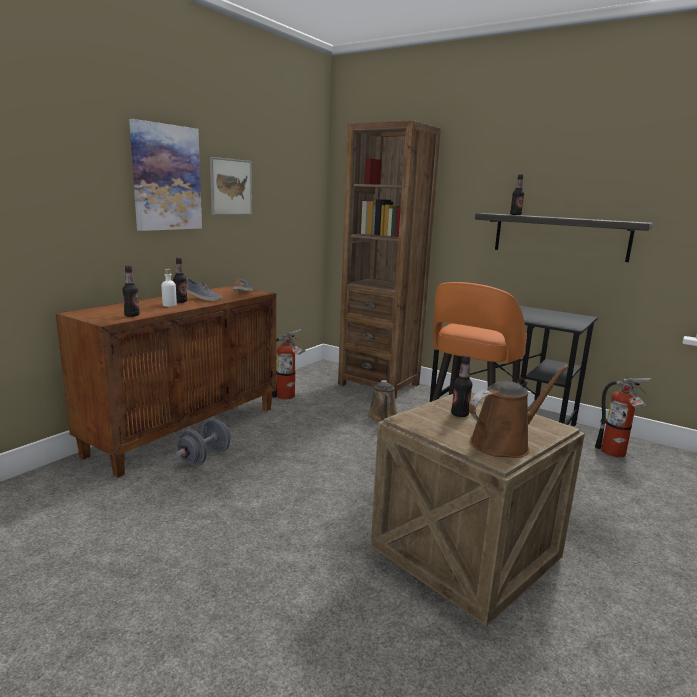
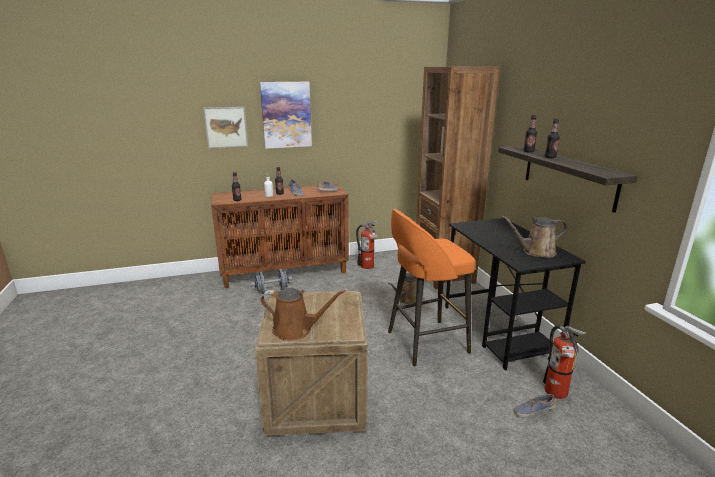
camera: 40 degrees right, 5 degrees up
picture [210,157,252,215] -> picture moved to [203,107,248,148]
bottle [451,355,473,417] -> bottle moved to [545,118,560,158]
none -> brown watering can [501,216,567,258]
none -> shoe [514,394,556,417]

